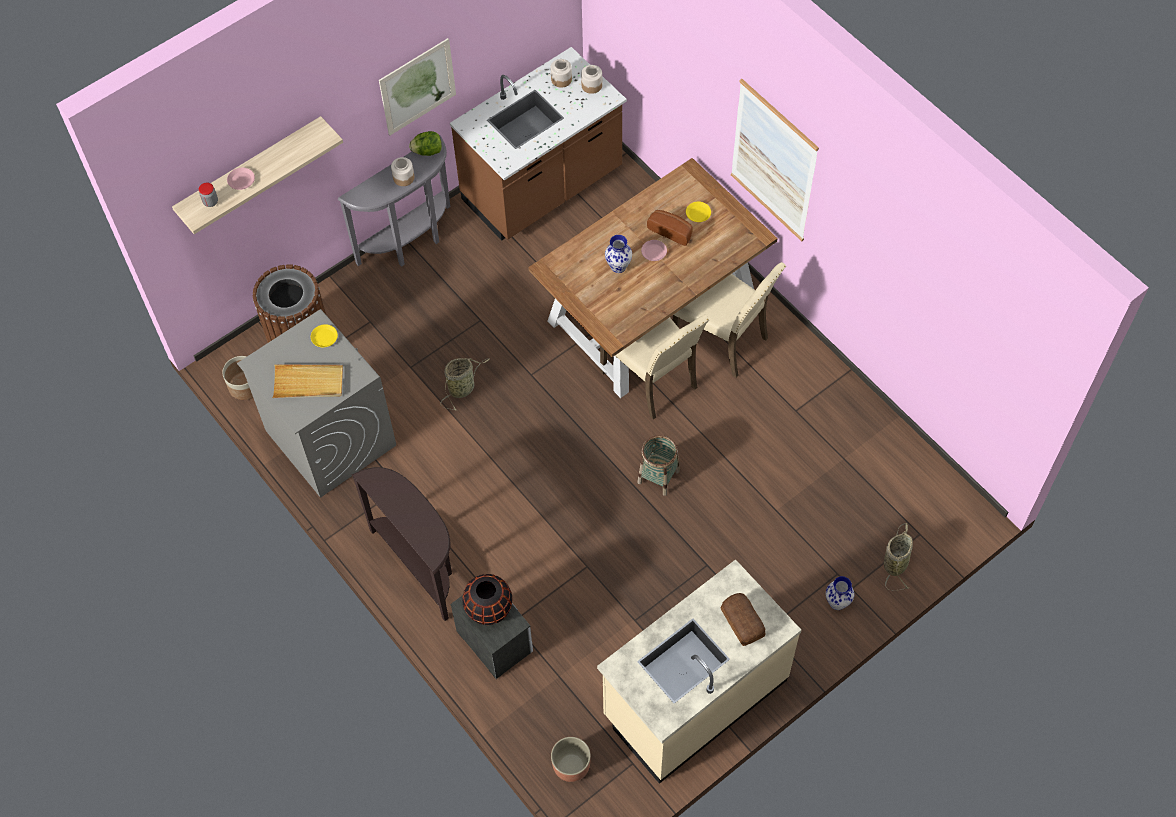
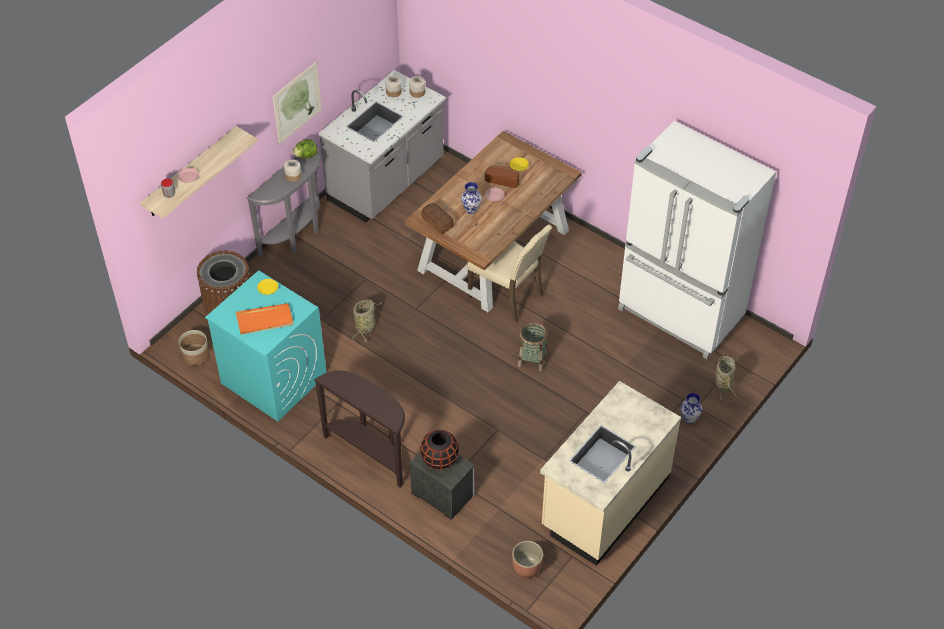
camera: 15 degrees left, 10 degrees down
grey washing machine [237,309,396,498] -> turquoise washing machine [205,270,327,421]
beige tray [272,364,343,398] -> orange tray [236,303,293,335]
brown counter [450,47,627,241] -> grey counter [319,70,446,222]
beige chair [673,262,786,378] -> none
bread [721,593,765,646] -> bread moved to [421,203,454,234]
picture [731,79,819,241] -> none
none -> white fridge [618,121,776,359]

